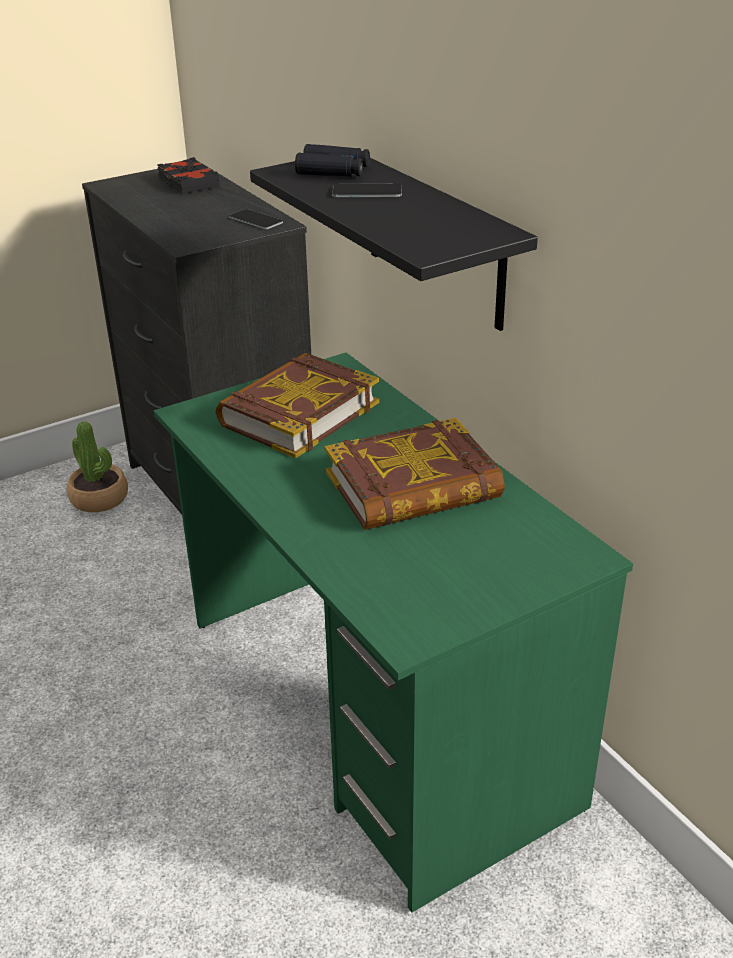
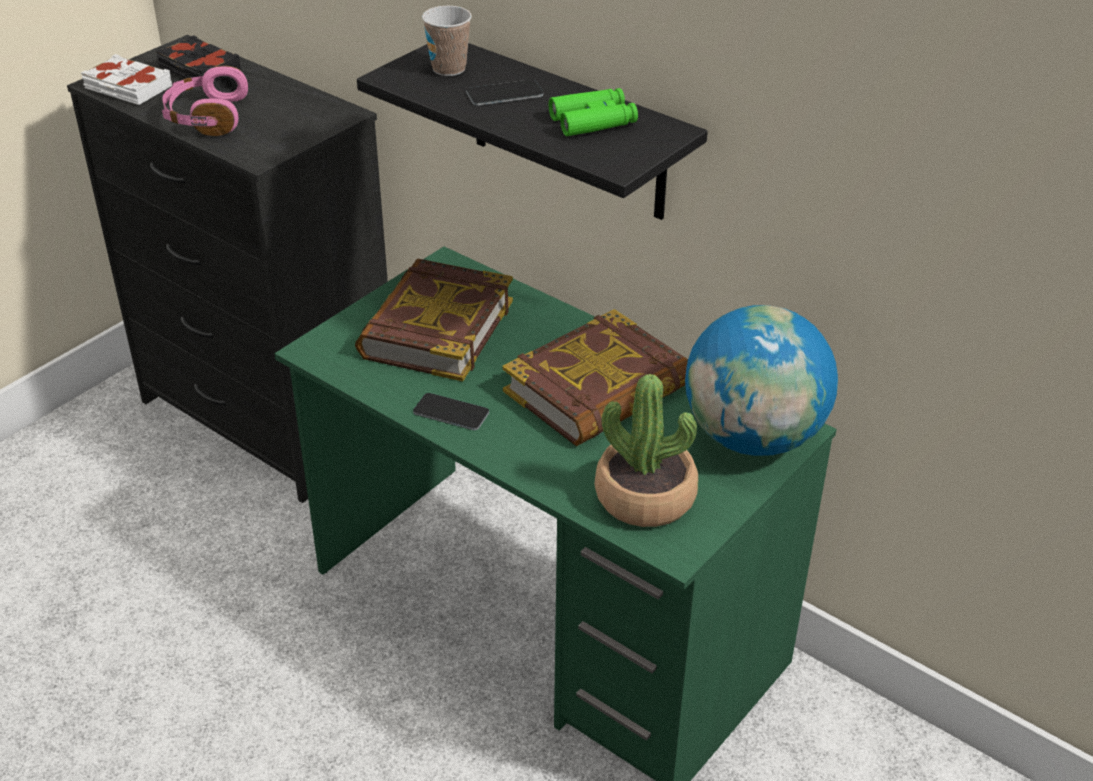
camera: 20 degrees left, 5 degrees up
potted plant [67,421,128,512] -> potted plant moved to [595,374,698,527]
phone [229,209,283,229] -> phone moved to [413,393,489,430]
black binoculars [295,144,370,177] -> cup [422,6,472,76]
none -> white book [81,54,172,105]
none -> pink headphones [162,65,248,136]
none -> green binoculars [549,88,638,136]
none -> globe [685,305,838,456]

